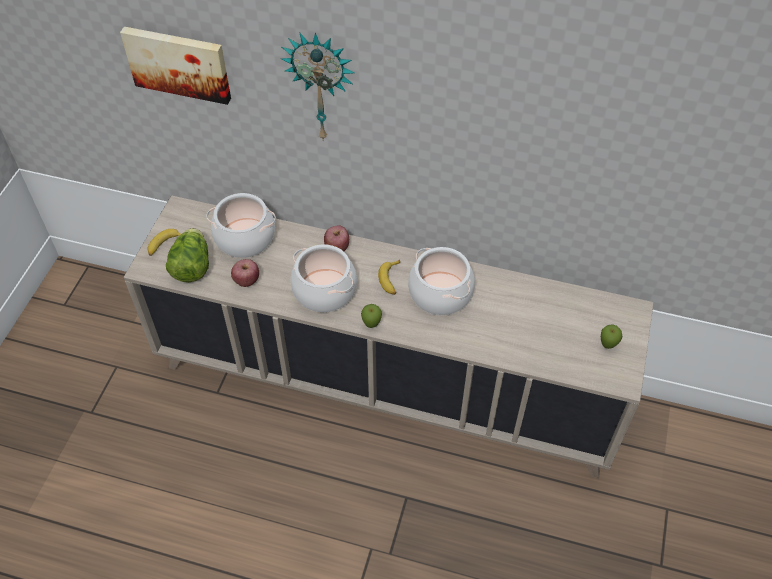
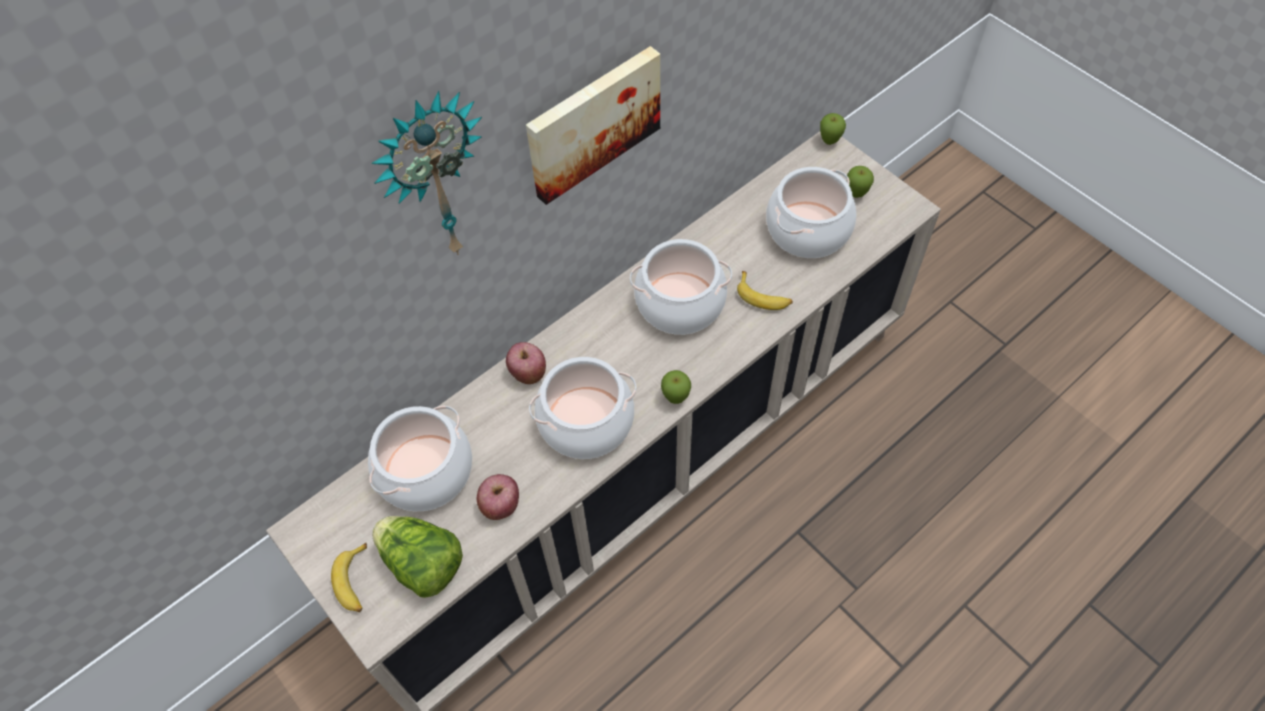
camera: 55 degrees left, 5 degrees up
picture [120,27,231,105] -> picture moved to [526,46,660,205]
banana [378,260,400,295] -> banana moved to [737,271,793,310]
none -> cooking pot [766,167,856,258]
none -> apple [820,113,846,145]

